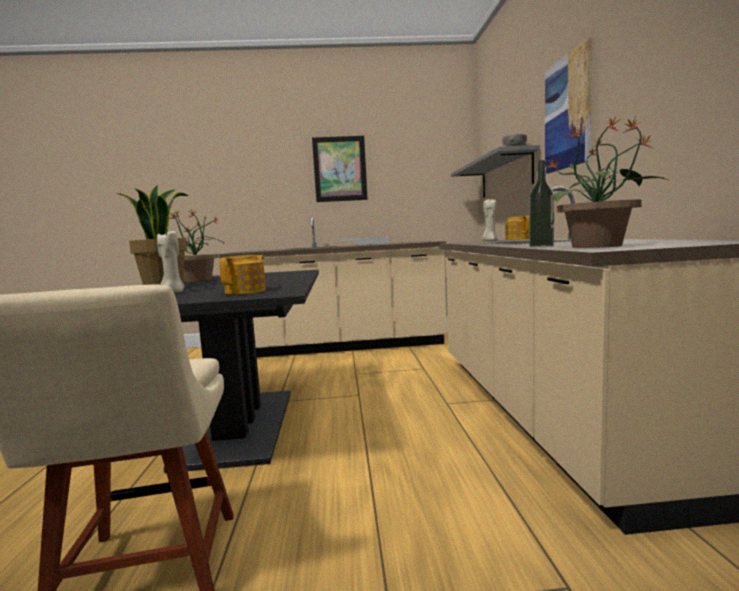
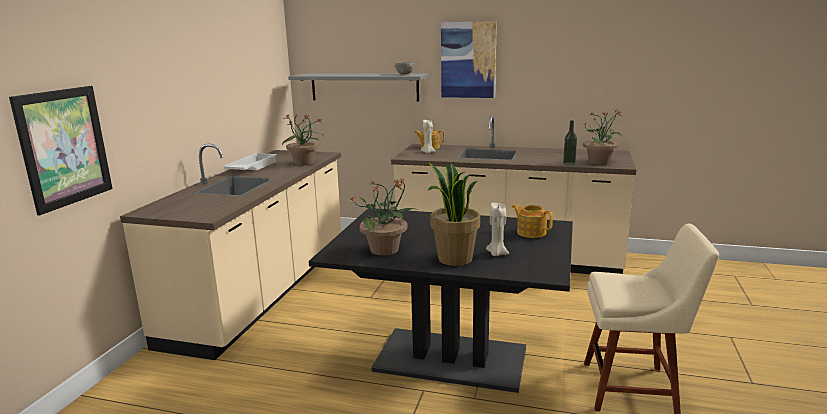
camera: 70 degrees left, 10 degrees up
picture [312,136,368,202] -> picture moved to [9,86,113,215]
none -> potted plant [282,115,325,165]

